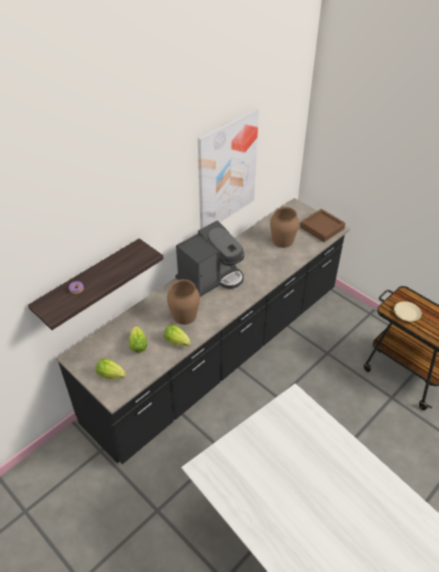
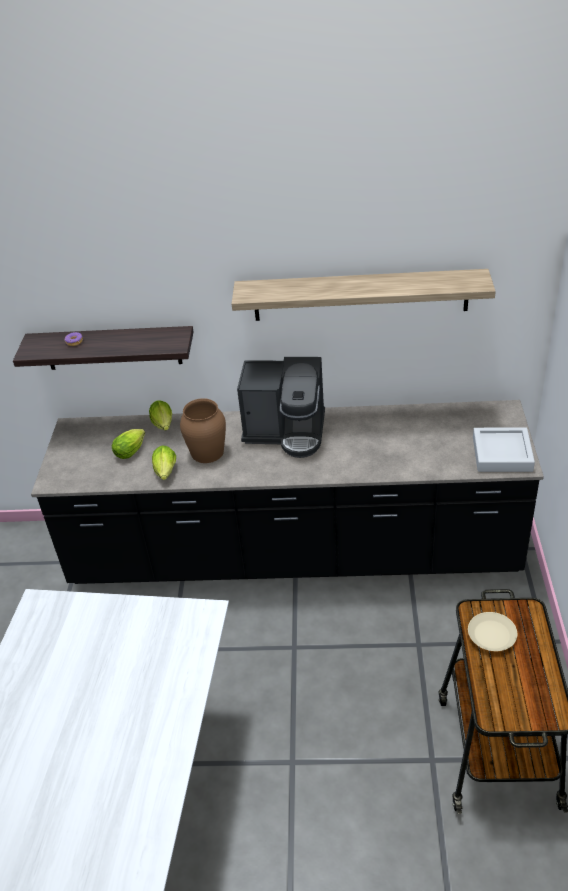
camera: 50 degrees right, 5 degrees down
lettuce [96,358,126,379] -> lettuce moved to [149,400,172,430]
picture [198,108,259,229] -> shelf [232,269,496,321]
brown vase [270,207,299,248] -> none
brown tray [300,209,345,242] -> grey tray [473,427,535,472]

